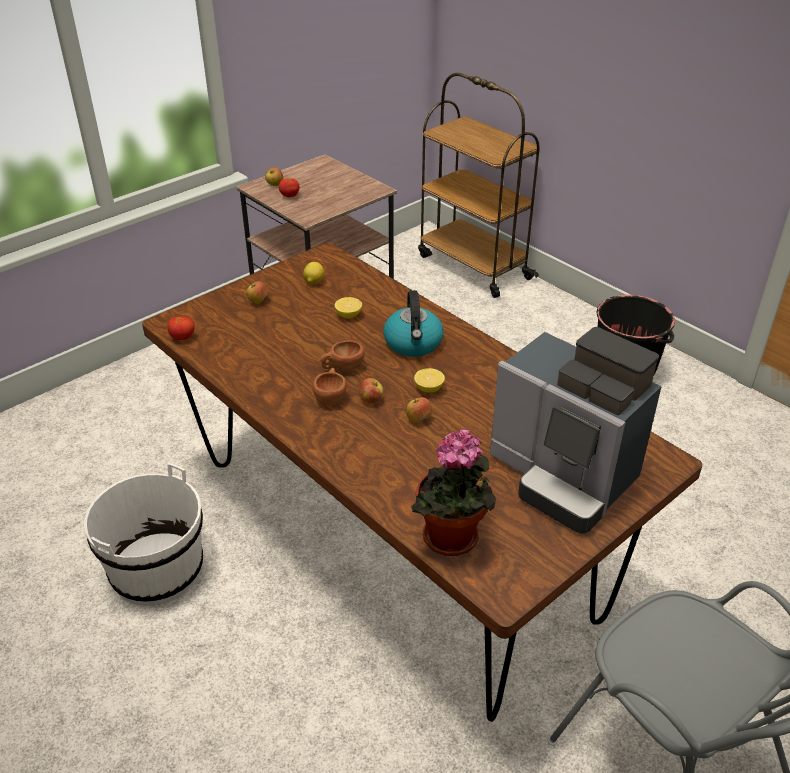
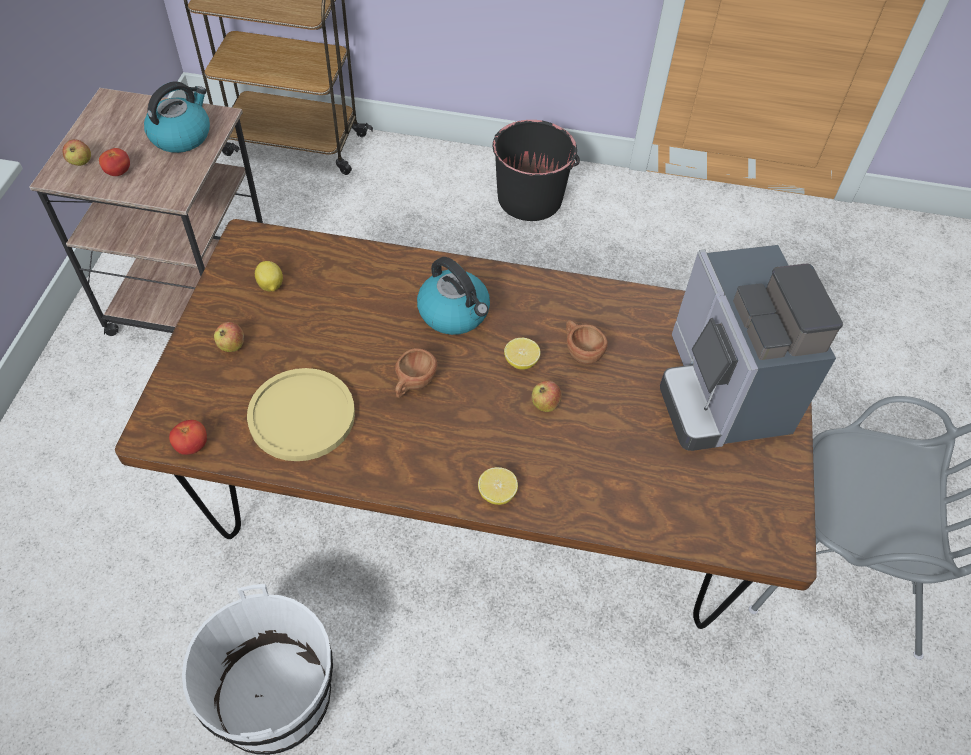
camera: 40 degrees left, 15 degrees up
brown cup [312,368,347,405] -> brown cup moved to [566,320,608,364]
lemon [335,297,362,318] -> lemon moved to [478,467,518,505]
apple [359,378,384,404] -> none
potted plant [411,430,496,556] -> none
coffee machine [490,327,662,534] -> coffee machine turned 75 degrees clockwise [660,245,843,451]
none -> kettle [144,81,210,153]
none -> yellow plate [247,368,355,461]

